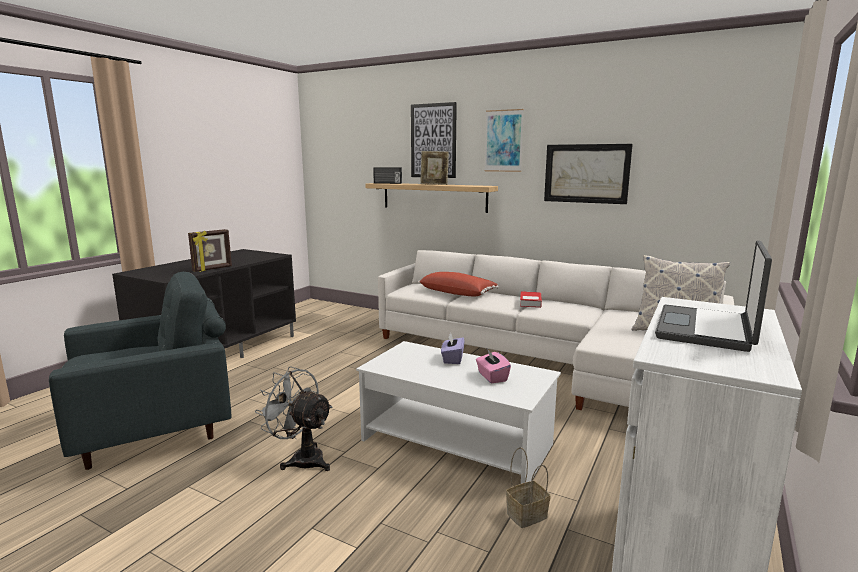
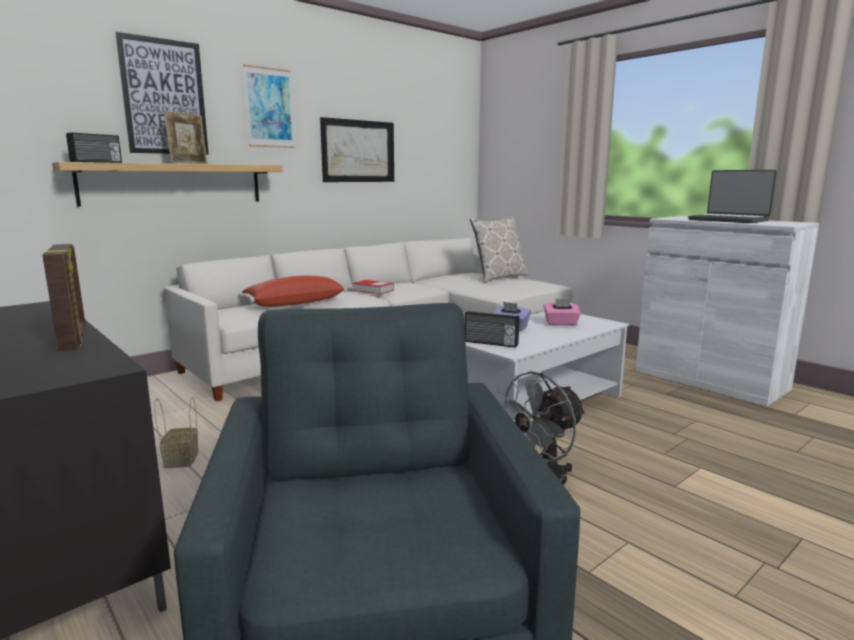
camera: 70 degrees left, 0 degrees up
basket [506,447,550,528] -> basket moved to [154,397,199,468]
none -> radio [464,311,519,348]

